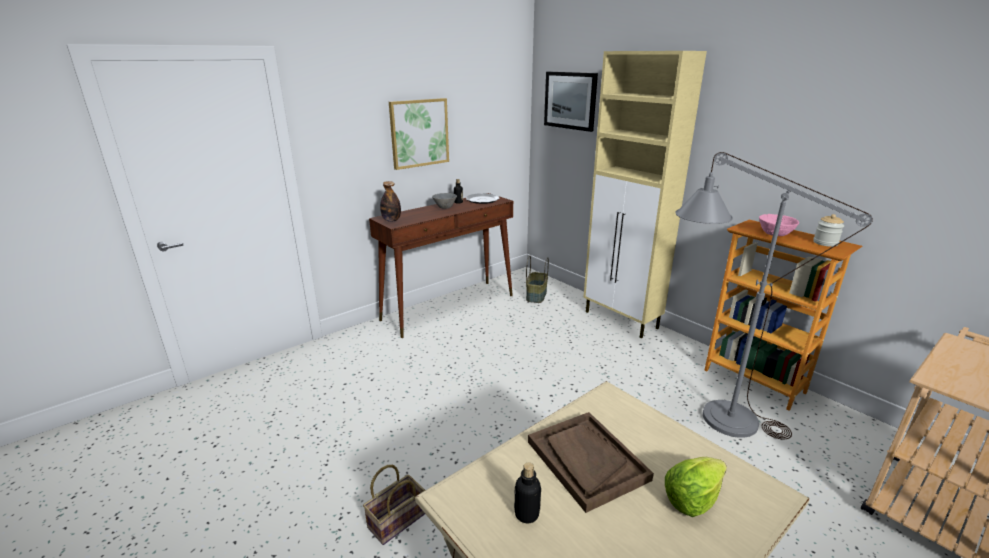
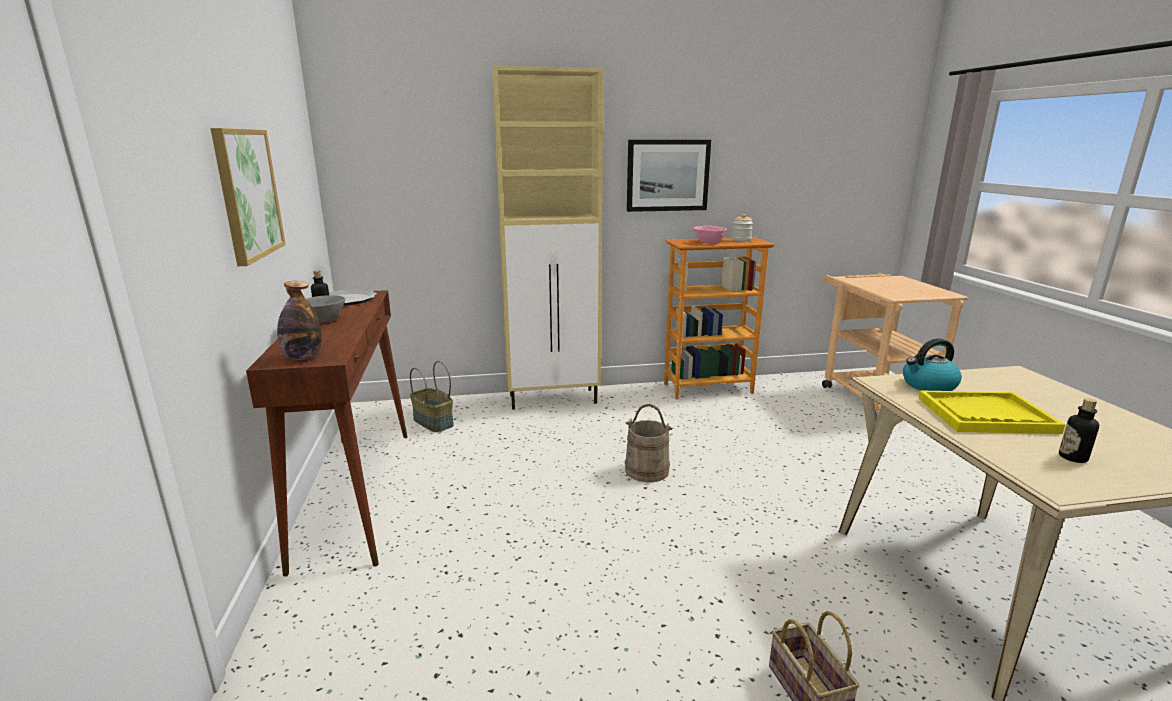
camera: 60 degrees left, 5 degrees down
brown tray [528,412,654,513] -> yellow tray [918,391,1065,434]
picture [544,72,598,132] -> picture moved to [627,140,711,212]
lettuce [665,457,727,517] -> none
grey floor lamp [675,152,873,439] -> none
none -> beige bucket [625,404,672,483]
none -> kettle [903,338,962,391]

